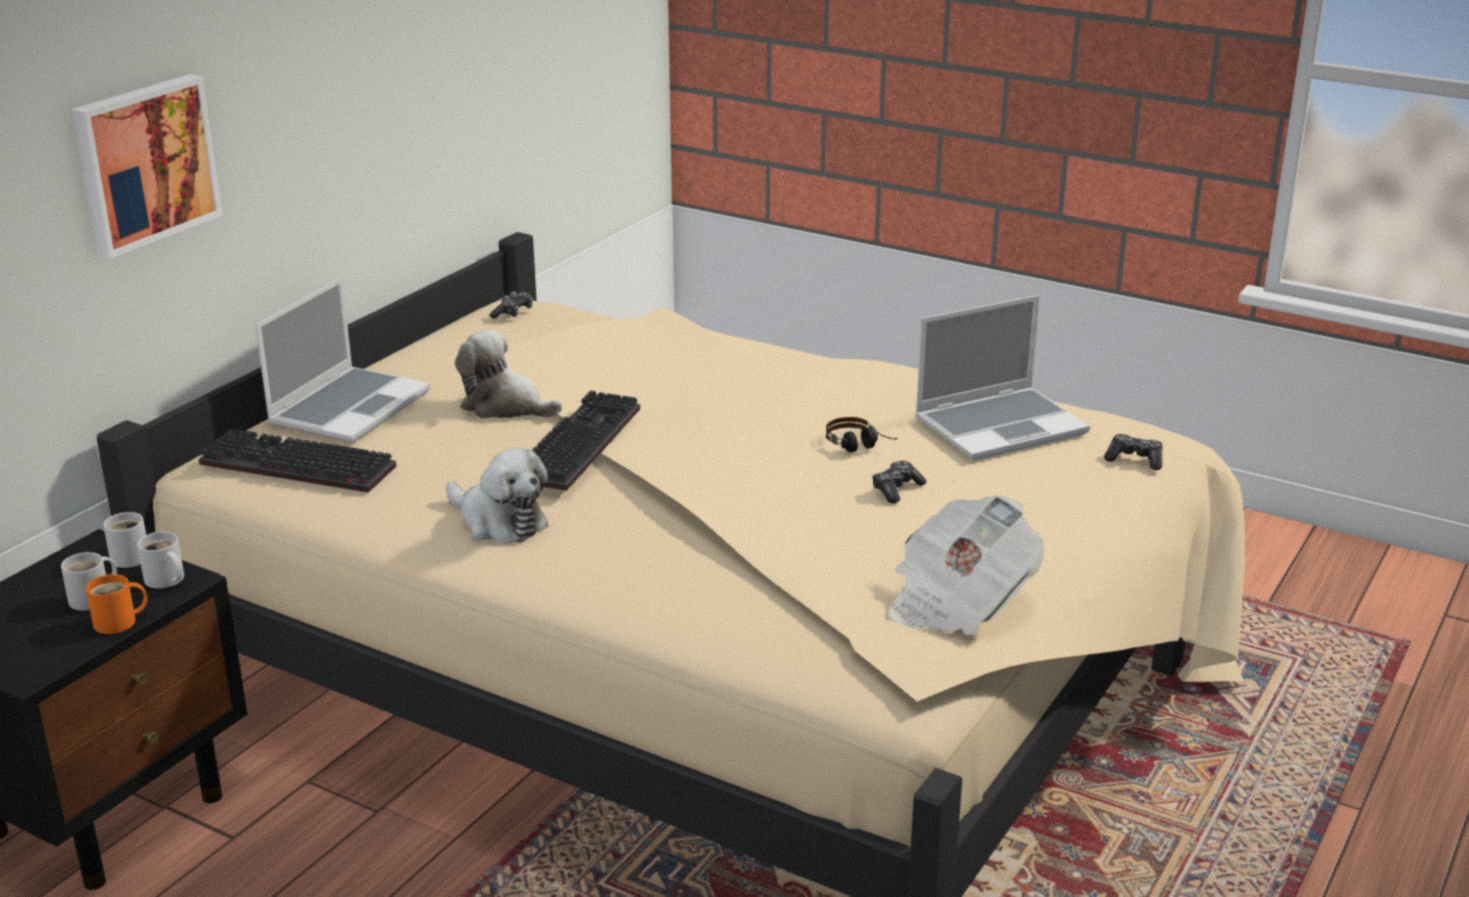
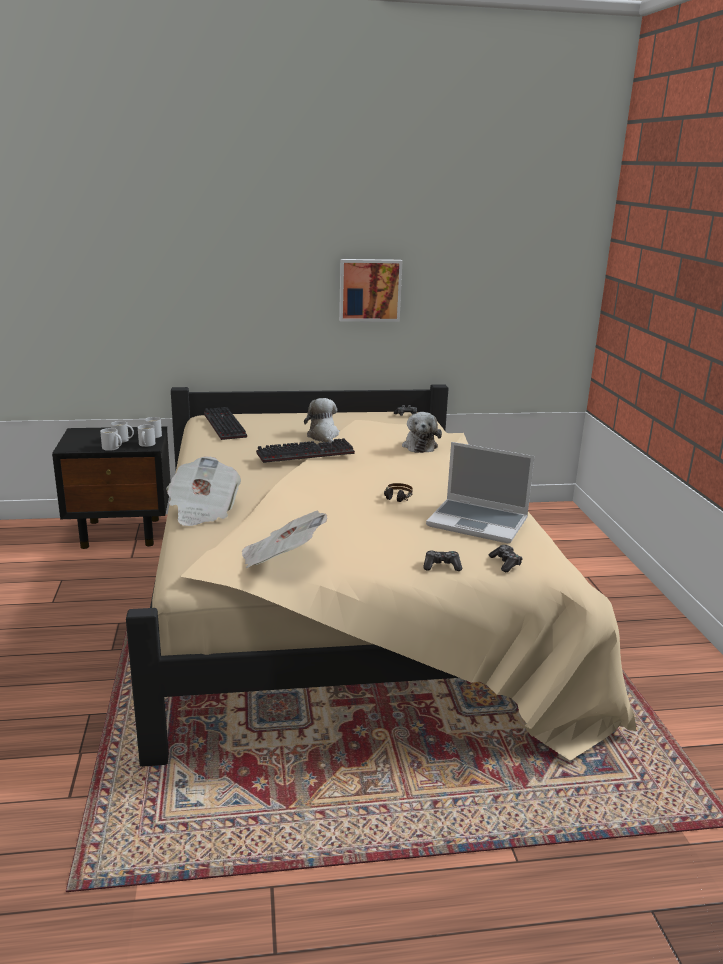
camera: 50 degrees right, 5 degrees down
picture [71,74,222,259] -> picture moved to [339,259,402,322]
orange mug [86,574,147,634] -> white mug [100,428,122,451]
laptop [255,278,431,443] -> none
plush toy [446,447,548,544] -> plush toy moved to [402,412,442,453]
game controller [872,461,927,503] -> game controller moved to [423,551,462,571]
none -> newspaper [166,456,241,526]

